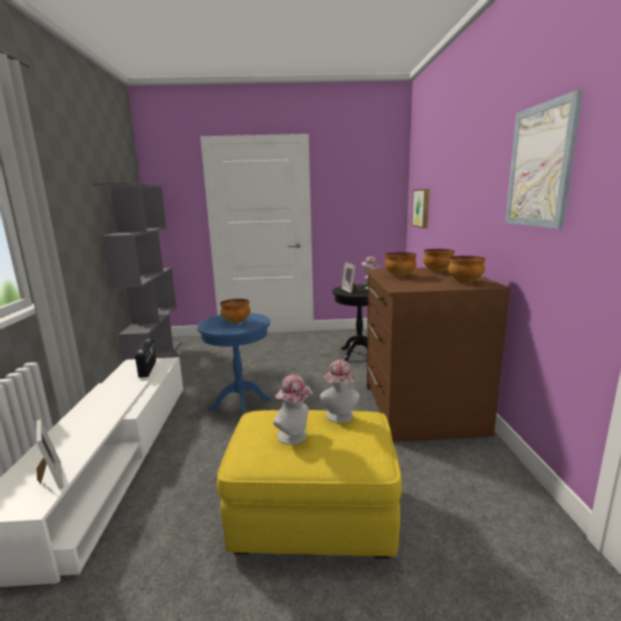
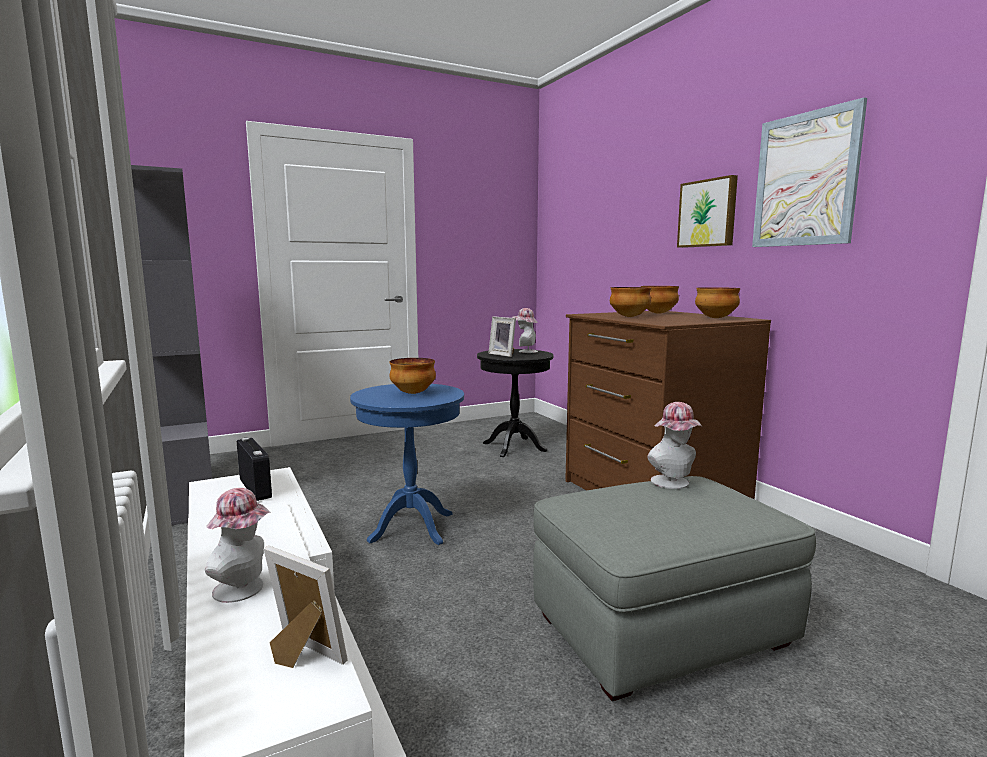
camera: 25 degrees left, 5 degrees down
yellow ottoman [217,410,402,558] -> grey ottoman [533,476,816,701]
hat [273,375,313,445] -> hat moved to [205,488,272,603]
picture [412,189,429,228] -> picture moved to [677,175,738,248]

